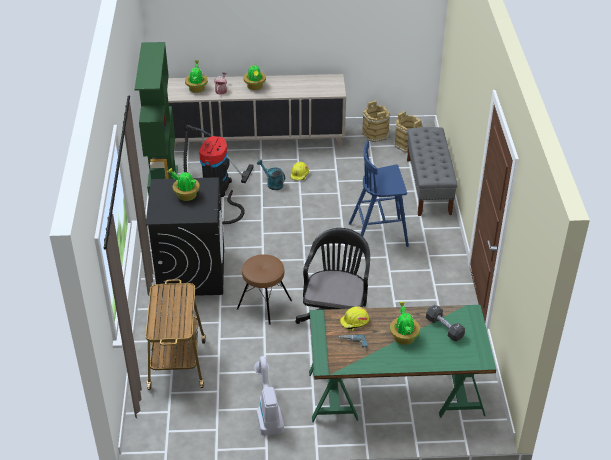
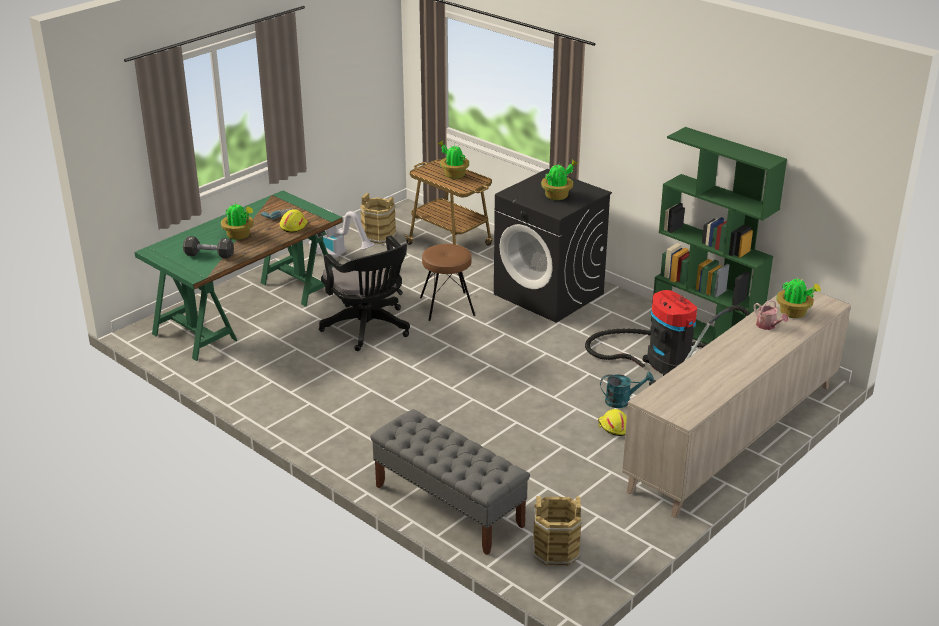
camera: 135 degrees right, 10 degrees down
potted plant [243,65,266,90] -> potted plant moved to [438,141,469,179]
blue stool [349,141,409,250] -> none
brown bucket [362,100,390,142] -> brown bucket moved to [360,193,397,244]

